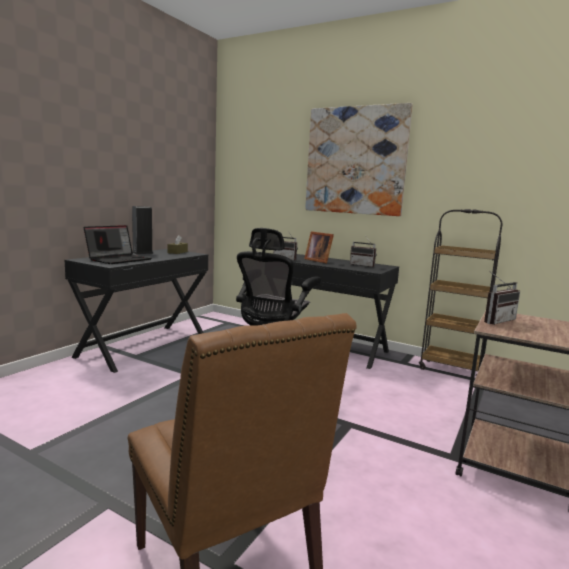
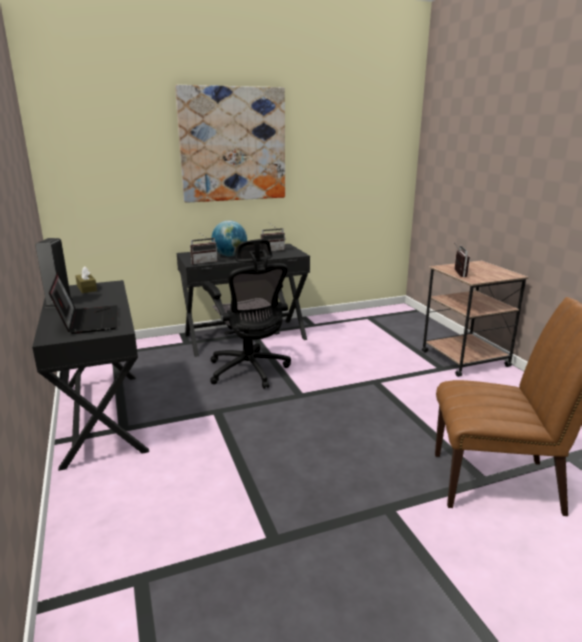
camera: 50 degrees left, 10 degrees up
picture frame [304,231,334,264] -> globe [212,220,247,256]
brown cart [419,209,502,375] -> none

